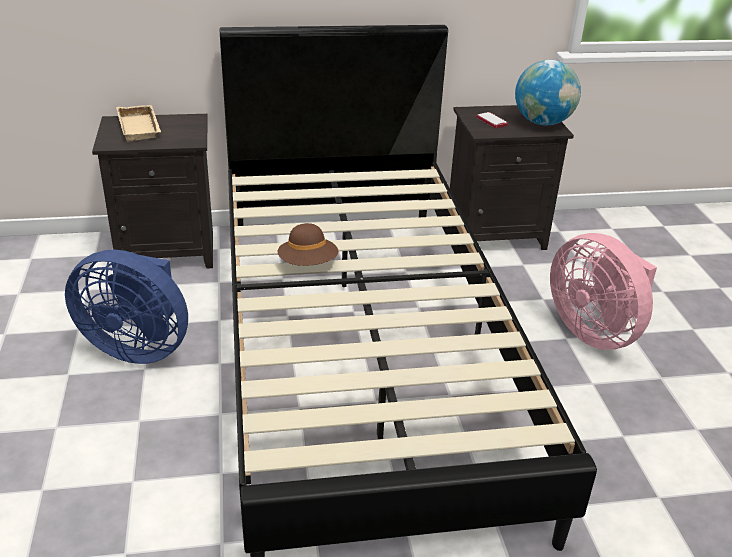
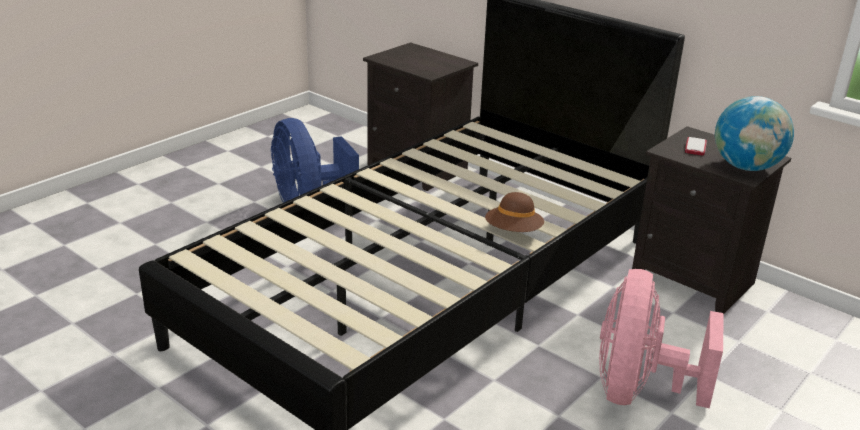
camera: 50 degrees right, 5 degrees down
beige tray [116,105,161,142] -> none
brown hat [278,223,338,266] -> brown hat moved to [485,192,544,232]

